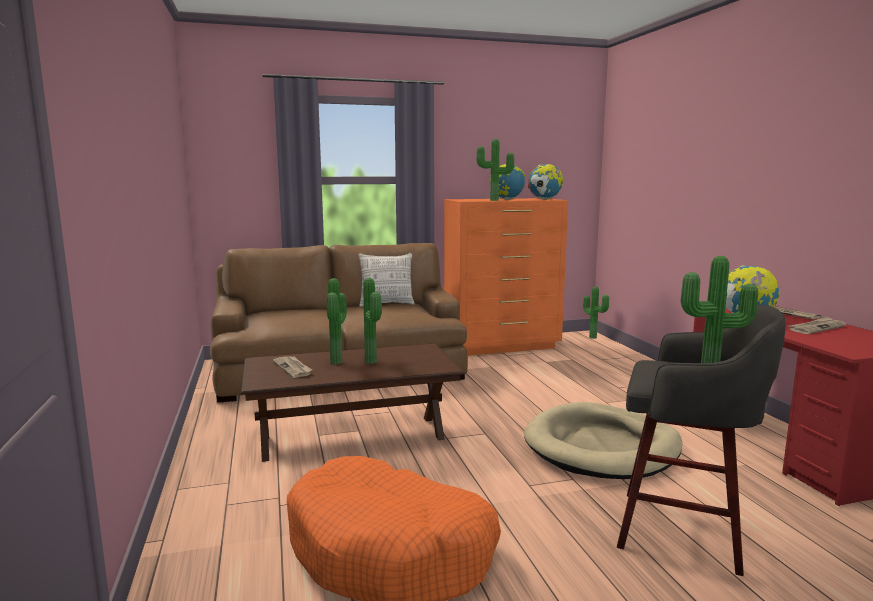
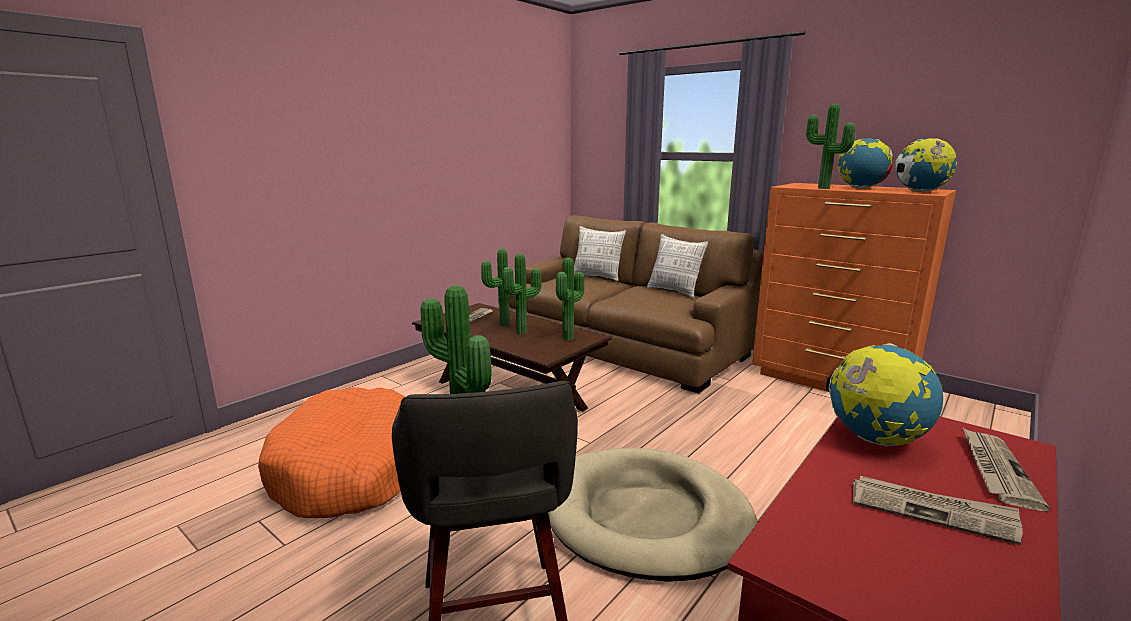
camera: 55 degrees right, 5 degrees up
potted plant [583,287,609,339] -> potted plant moved to [556,257,584,341]
none -> pillow [574,226,626,282]

